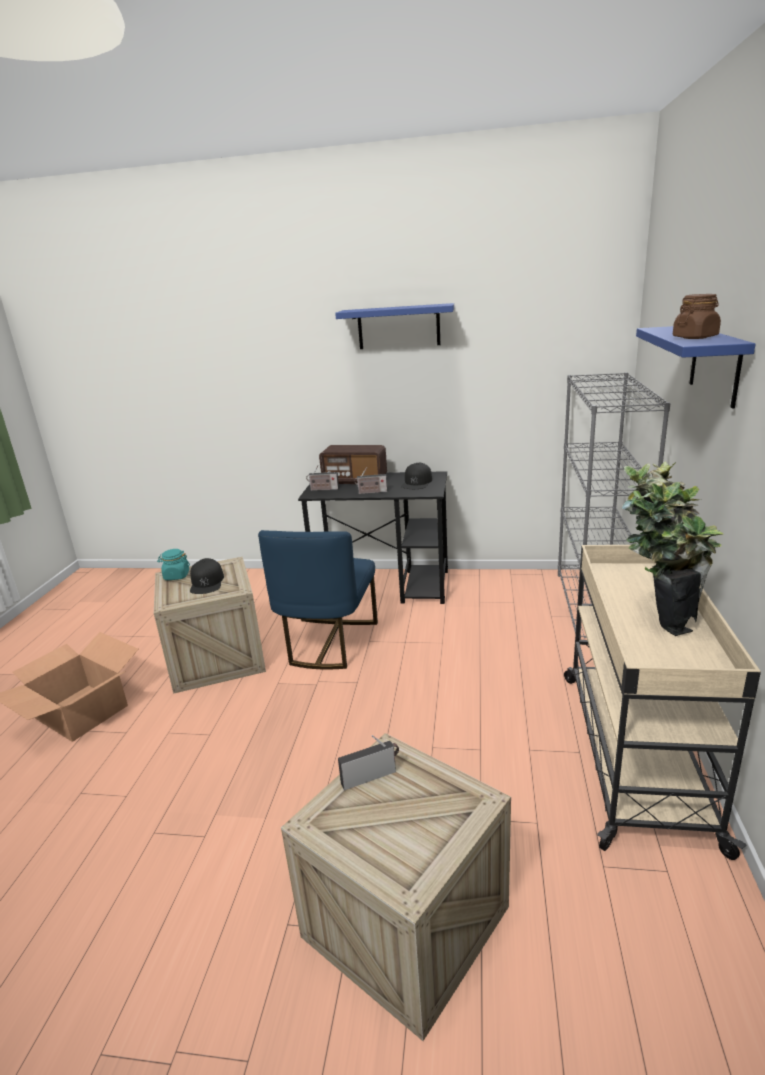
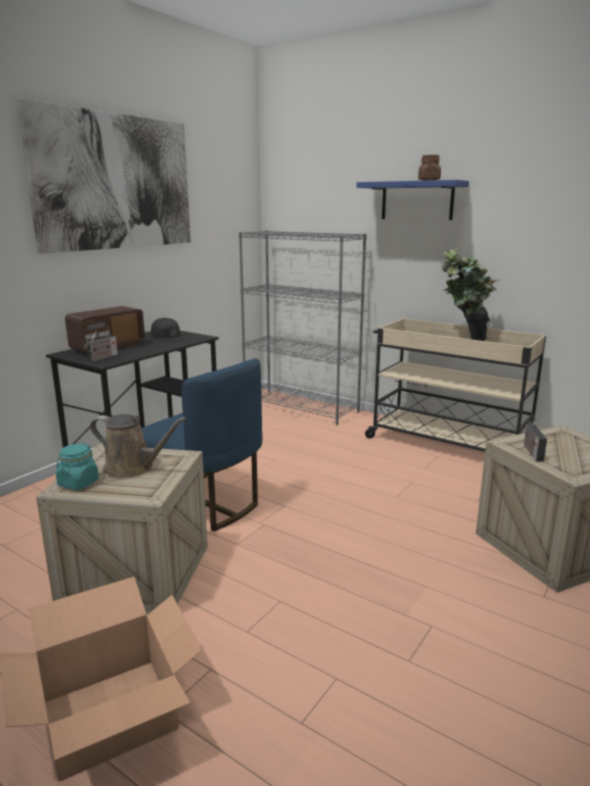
camera: 65 degrees left, 5 degrees down
black cap [190,558,224,594] -> brown watering can [90,414,187,479]
blue shelf [335,303,454,349] -> picture [16,98,191,254]
radio [354,467,387,494] -> none

